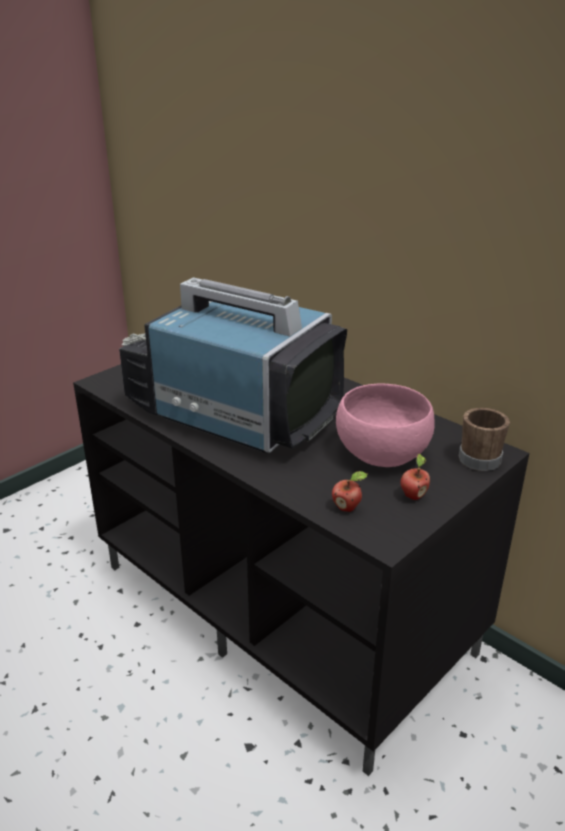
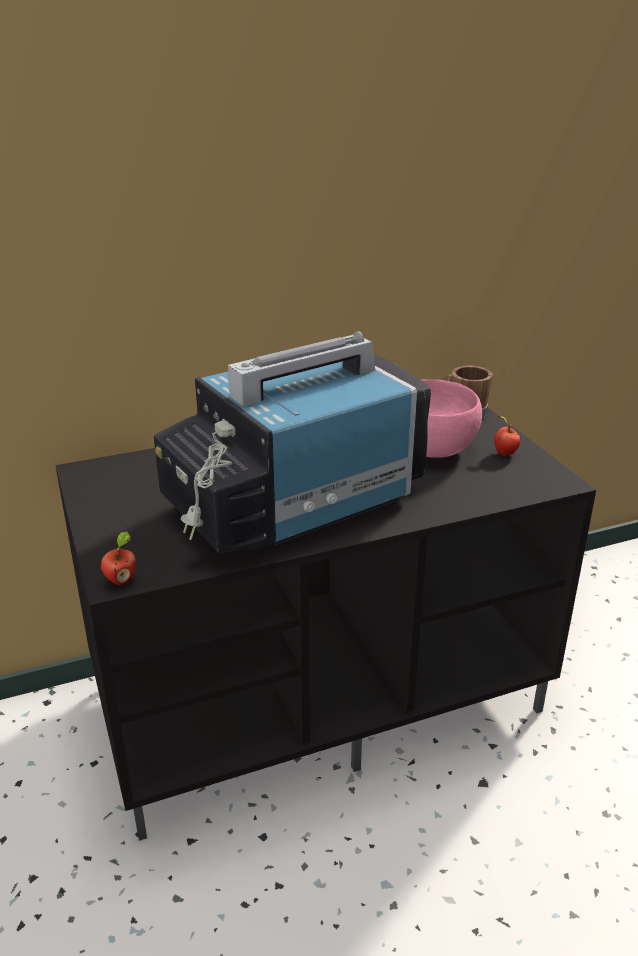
camera: 65 degrees left, 0 degrees up
apple [332,471,368,512] -> apple moved to [101,532,136,585]

